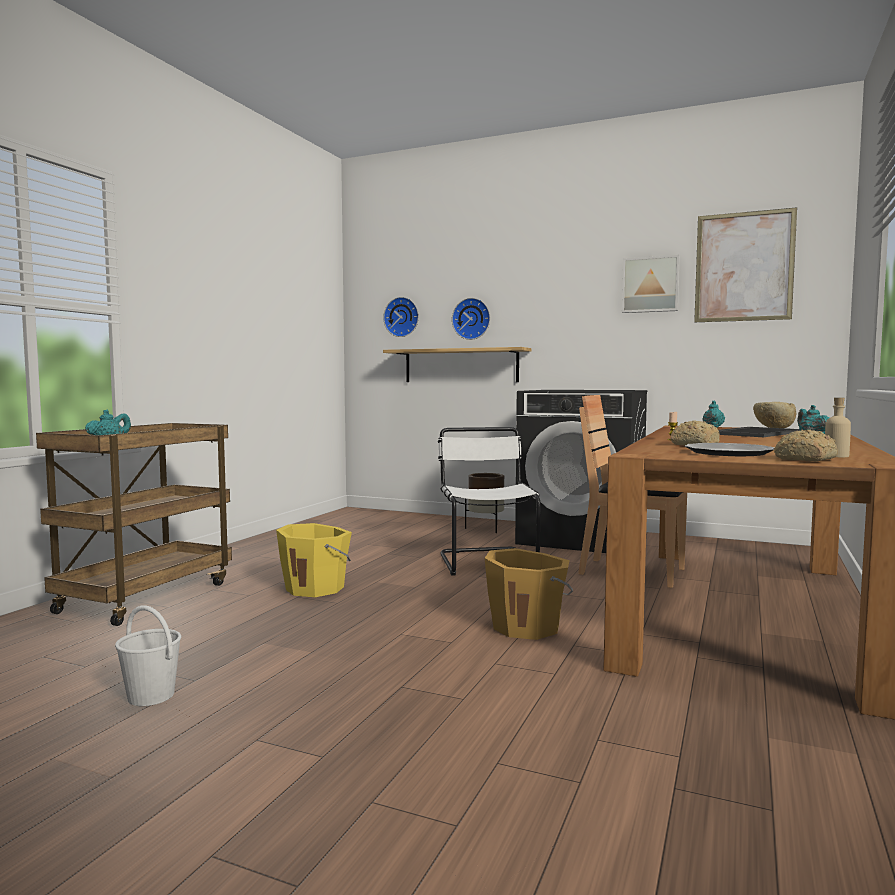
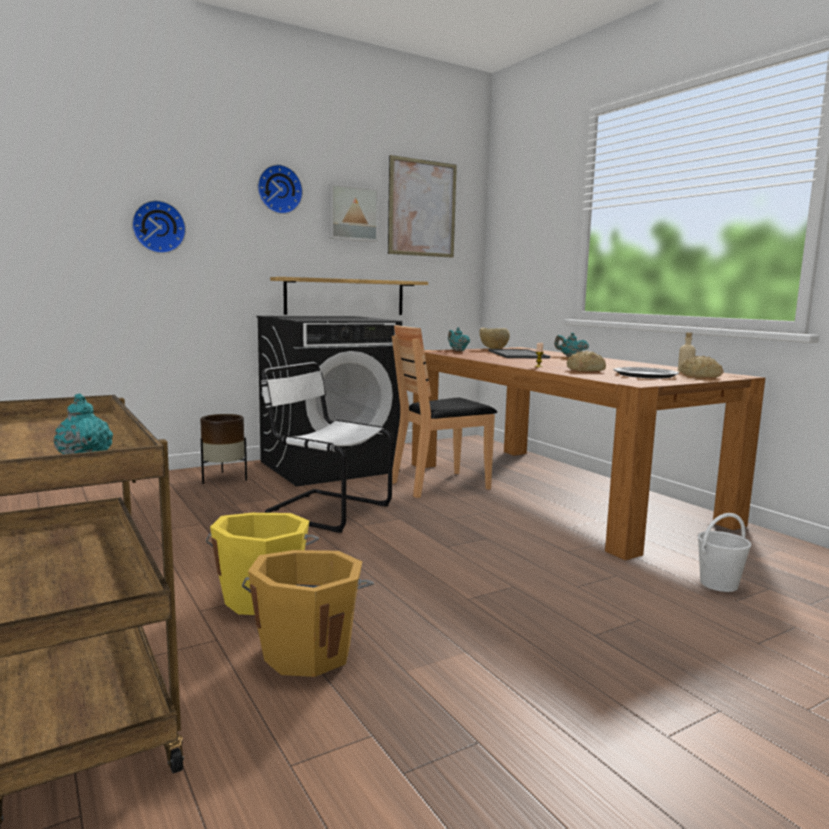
camera: 55 degrees left, 5 degrees up
white bucket [115,605,181,706] -> white bucket moved to [697,513,751,592]
wall clock [383,297,419,337] -> wall clock moved to [257,164,303,214]
shelf [383,347,531,382] -> shelf moved to [270,277,428,315]
orange bucket [485,548,573,640] -> orange bucket moved to [242,550,374,677]

